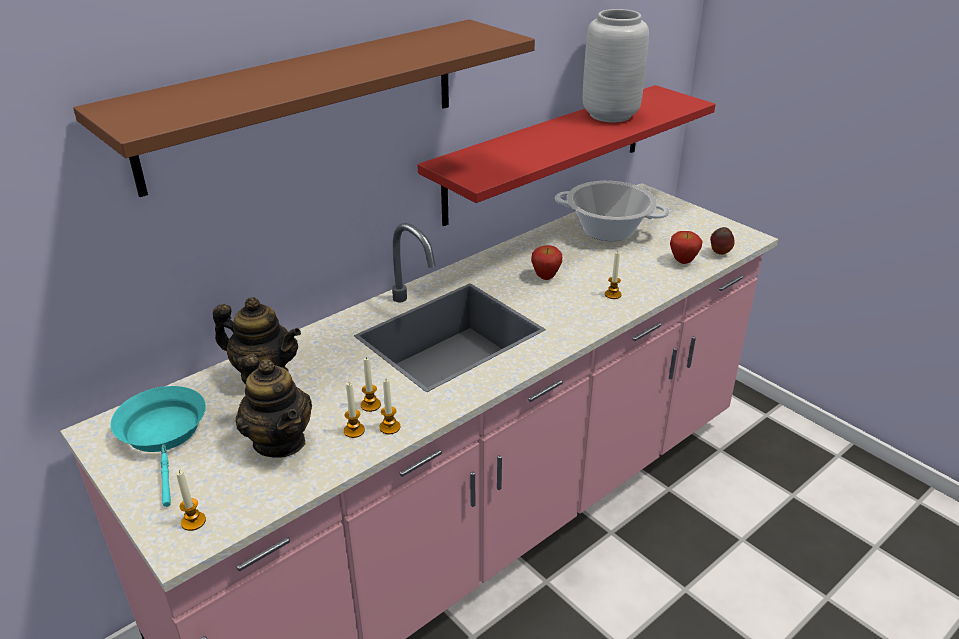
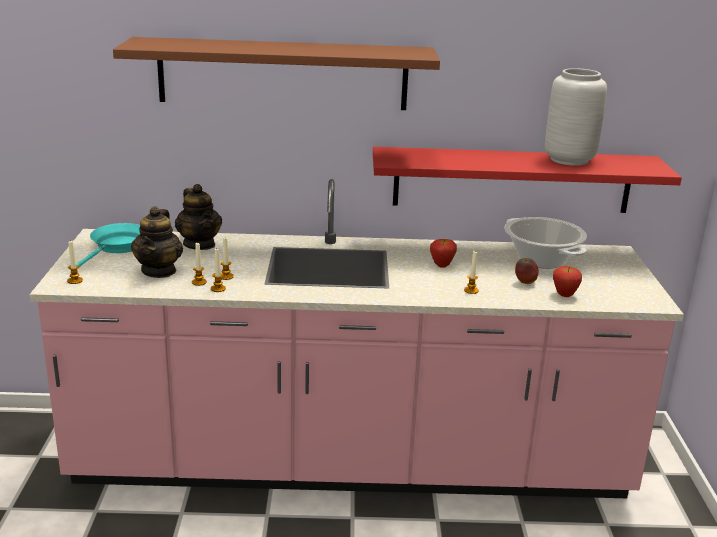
camera: 40 degrees right, 10 degrees down
apple [710,227,735,255] -> apple moved to [515,258,539,284]

